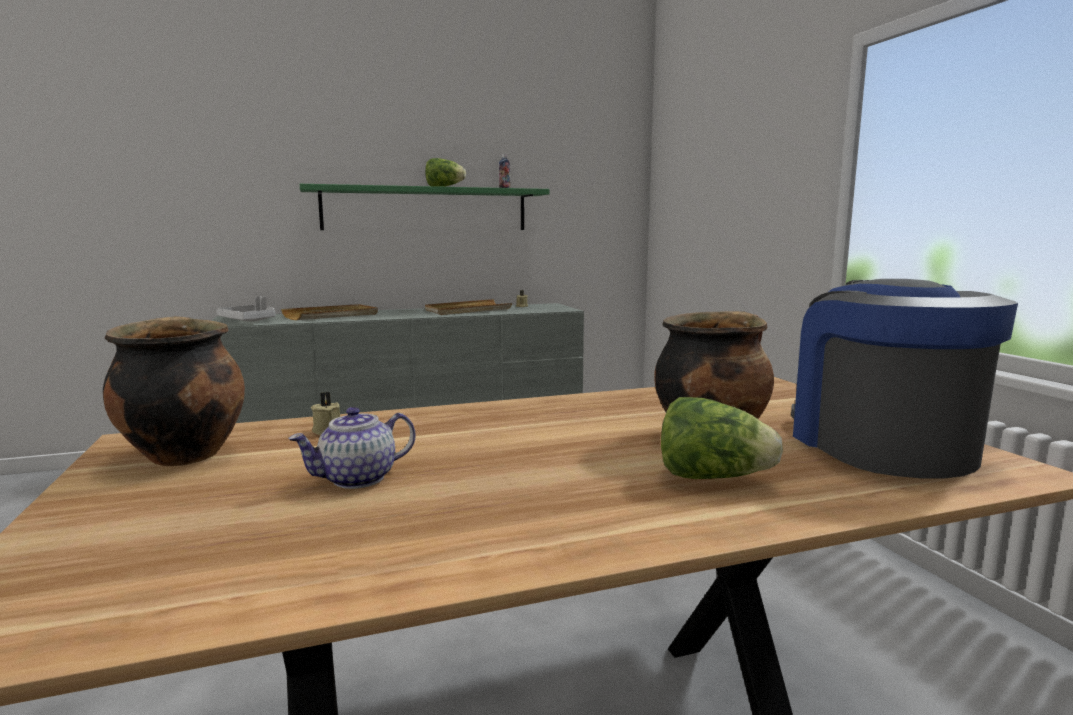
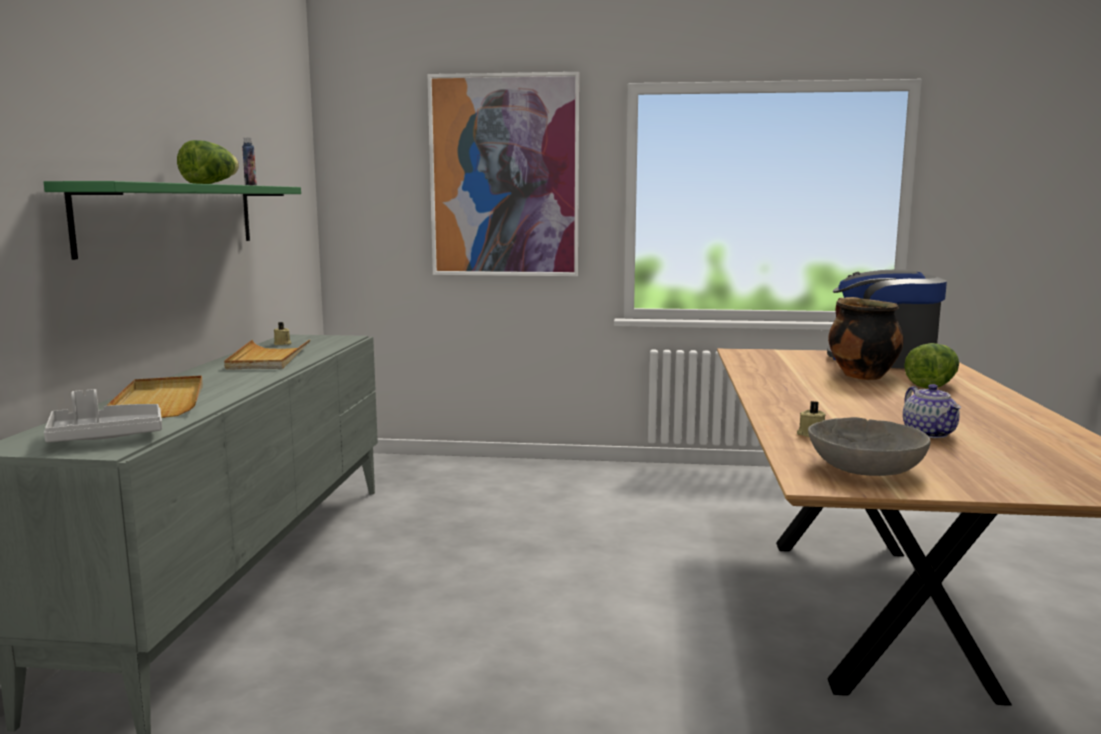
camera: 65 degrees left, 0 degrees up
cooking pot [103,316,245,466] -> grey bowl [808,417,931,476]
none -> picture [428,72,579,276]

